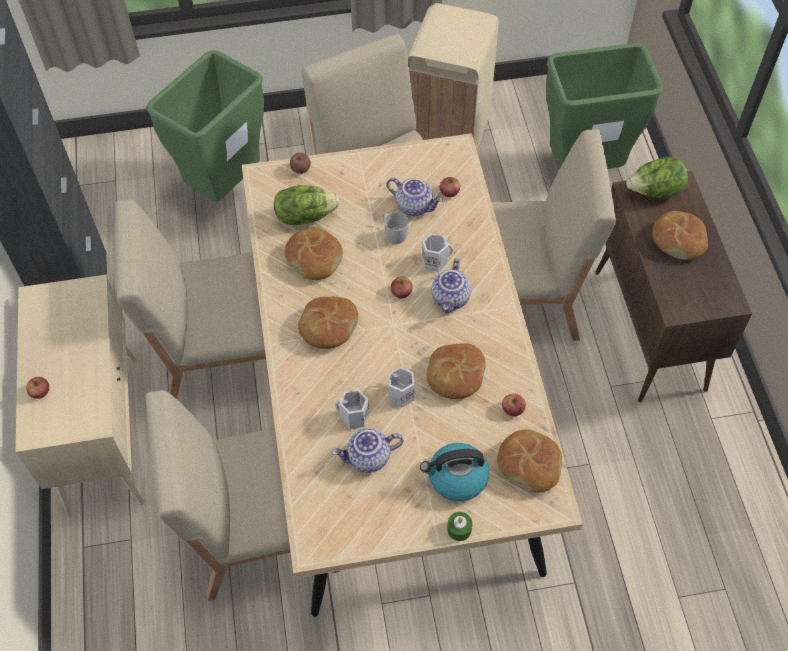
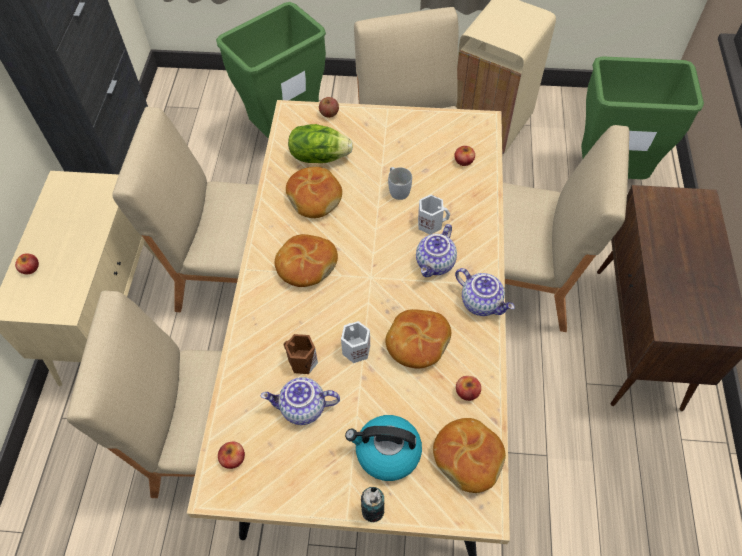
camera: 15 degrees right, 0 degrees up
white mug [335,390,369,429] -> brown mug [284,334,318,374]
teapot [387,178,443,216] -> teapot moved to [455,268,515,316]
apple [391,276,412,298] -> apple moved to [218,442,245,469]
green candle [447,512,472,541] -> can [361,487,384,522]
lettuce [626,157,688,198] -> none
bread [652,211,708,260] -> none

